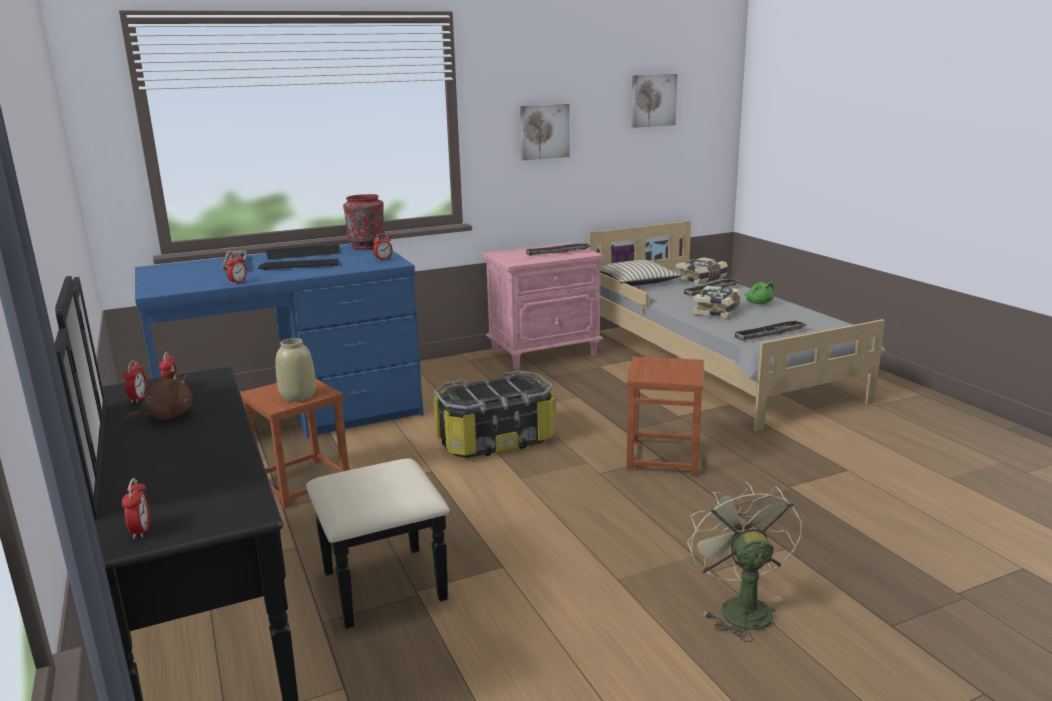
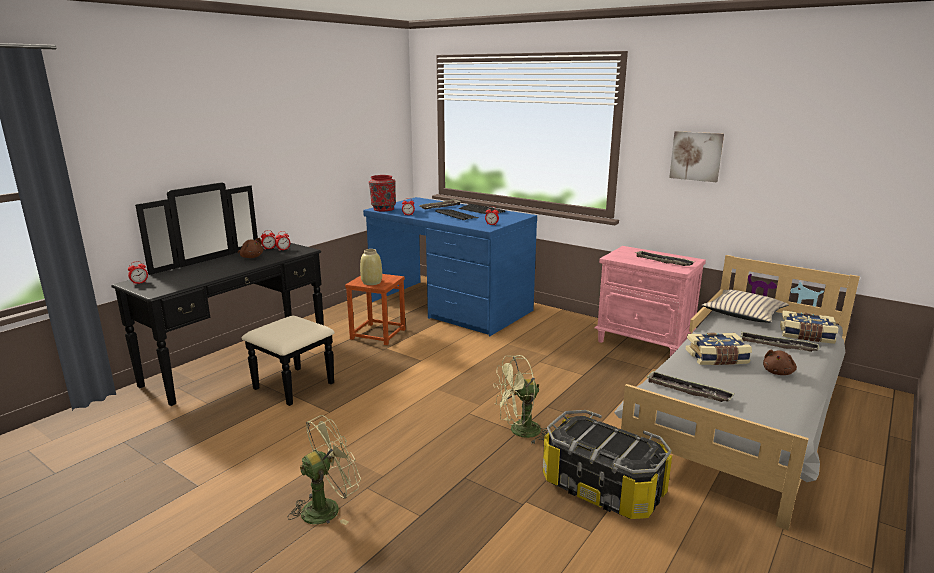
camera: 60 degrees right, 0 degrees up
red vase [343,194,385,250] -> red vase moved to [369,175,396,211]
storage box [434,371,555,458] -> storage box moved to [543,410,672,519]
brown stool [626,356,703,476] -> green fan [493,355,548,445]
picture [631,74,678,128] -> none
green plush toy [745,282,774,304] -> brown plush toy [763,350,797,375]

